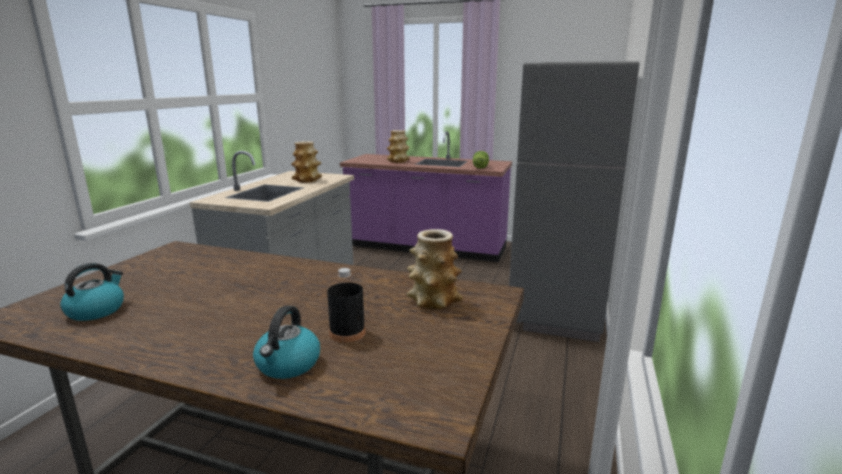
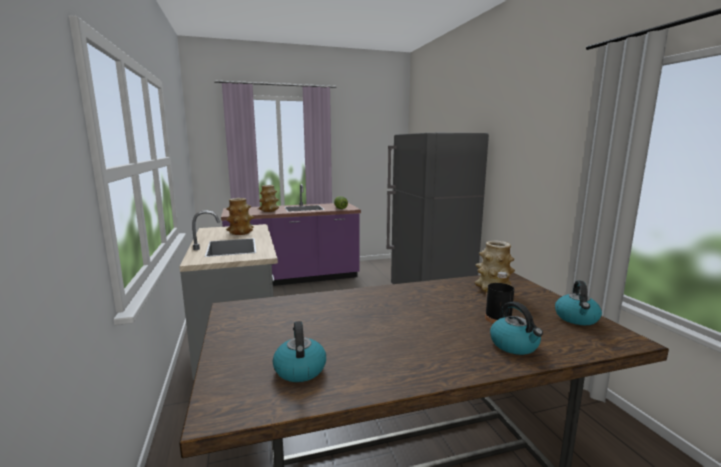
camera: 35 degrees left, 5 degrees down
none -> kettle [555,280,602,325]

